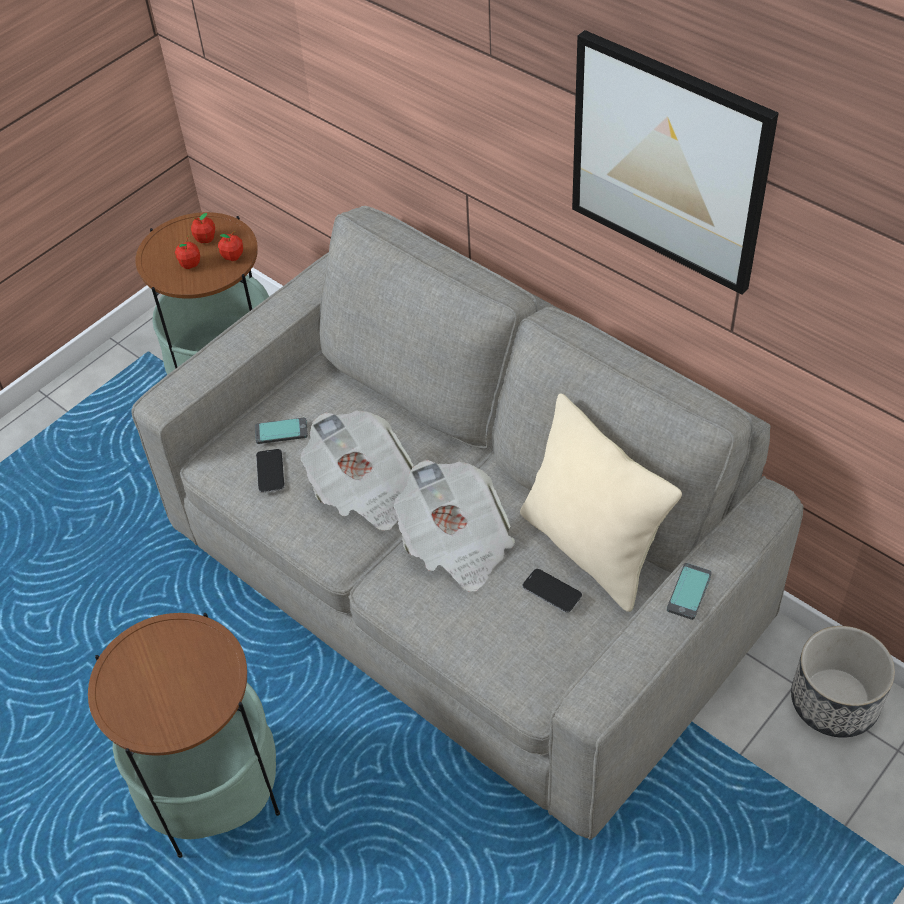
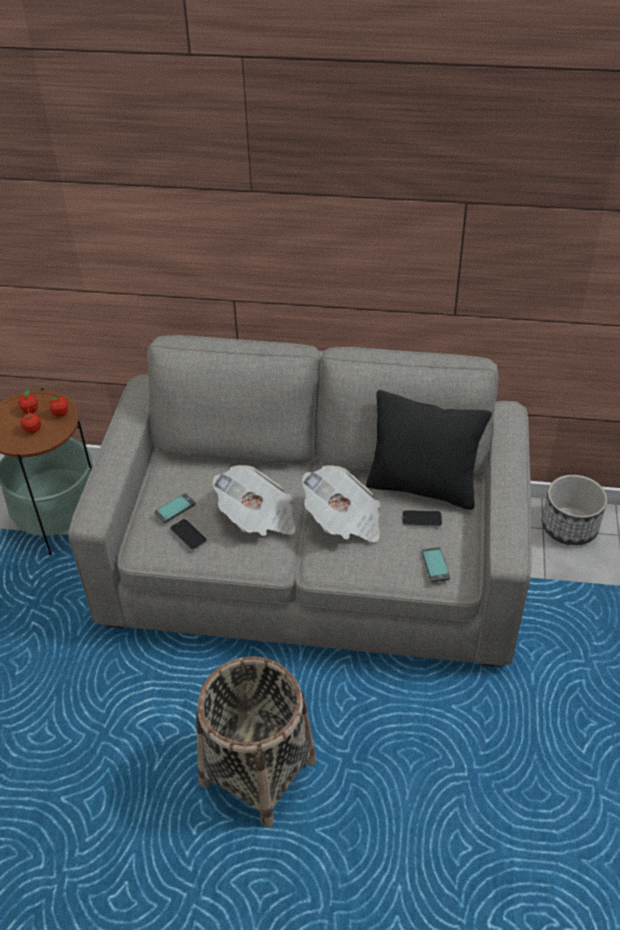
camera: 35 degrees left, 5 degrees down
side table [88,613,280,858] -> basket [196,656,316,827]
beige pillow [520,393,682,612] -> black pillow [366,390,492,510]
picture [572,30,779,294] -> none
phone [667,563,712,620] -> phone moved to [422,547,450,582]

